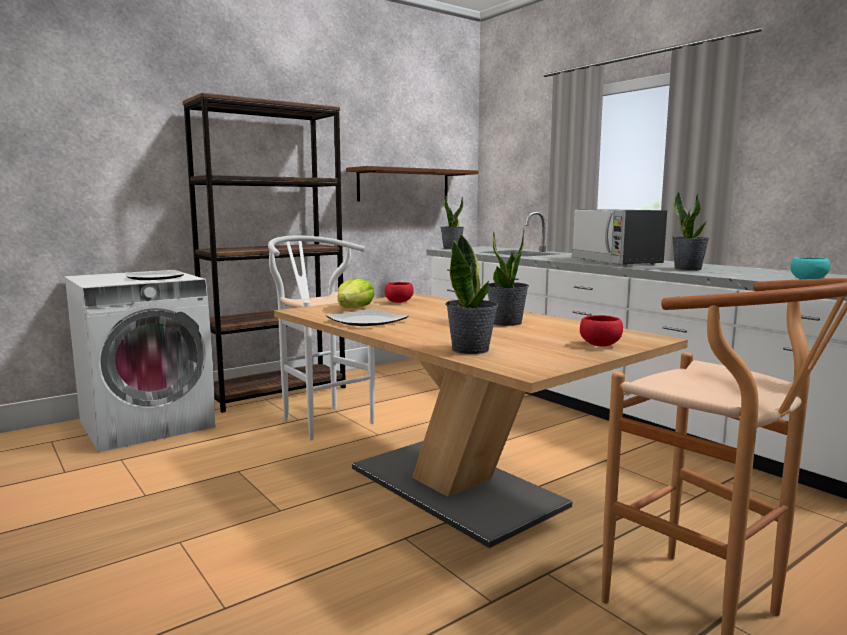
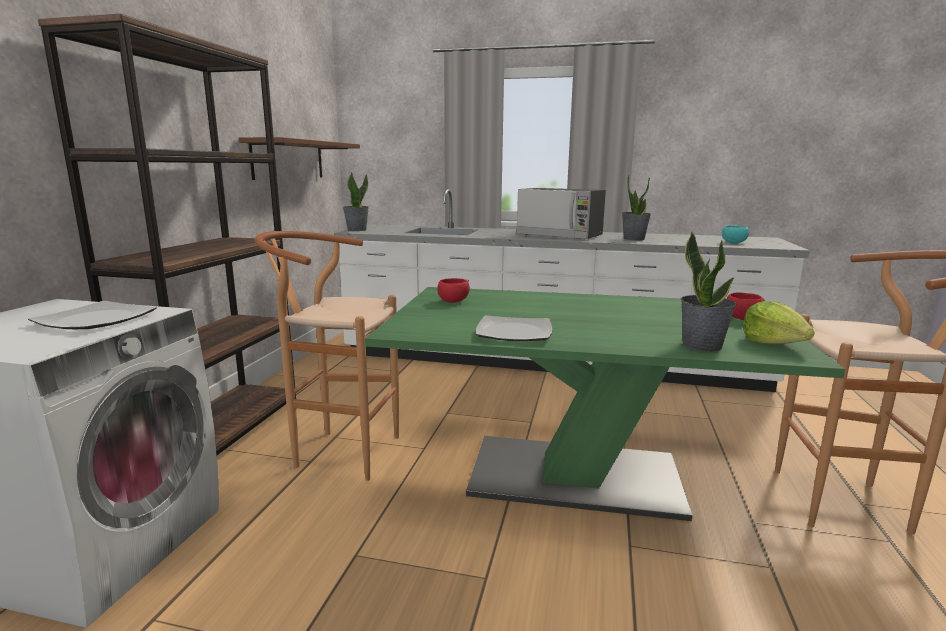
camera: 40 degrees left, 5 degrees up
white stool [268,235,375,440] -> brown stool [255,231,399,481]
brown dining table [274,293,688,548] -> green dining table [365,287,845,521]
lettuce [337,278,375,308] -> lettuce moved to [742,301,815,344]
potted plant [488,229,529,326] -> none

